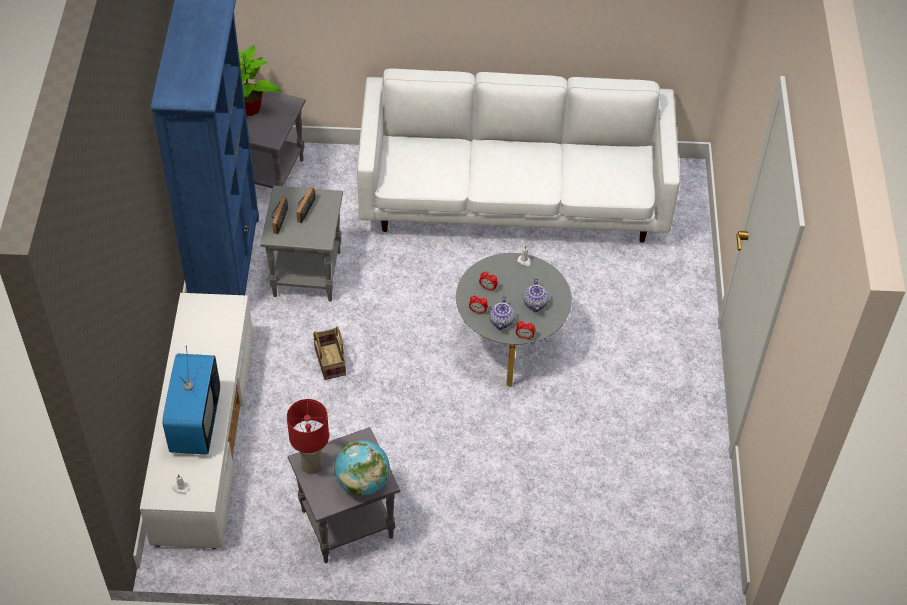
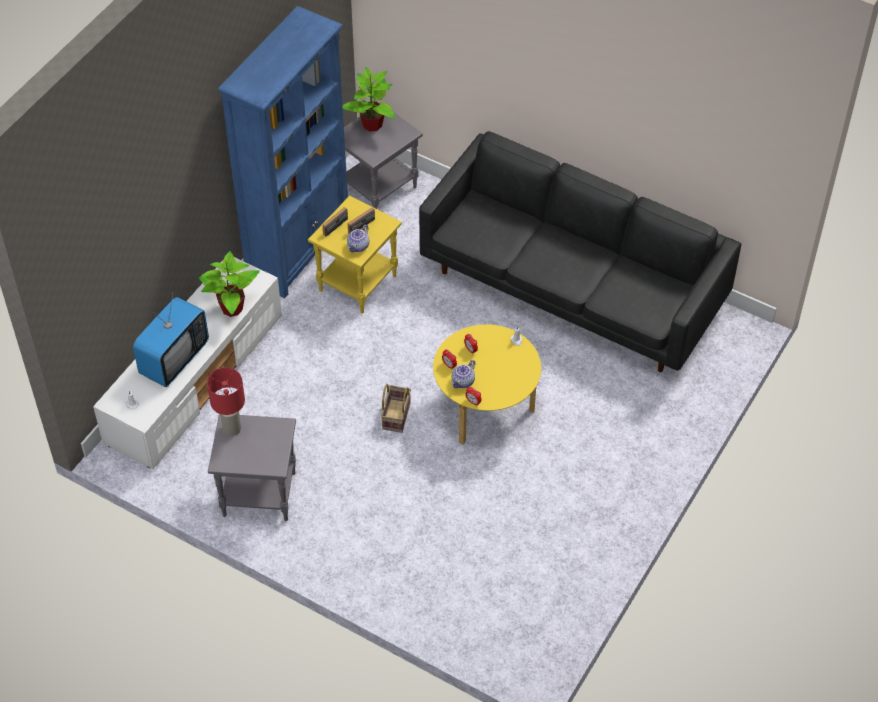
camera: 30 degrees right, 0 degrees up
grey side table [260,185,343,302] -> yellow side table [308,196,402,314]
basket [313,327,346,380] -> basket moved to [381,384,411,433]
globe [334,440,390,496] -> none
white sofa [357,69,680,243] -> black sofa [419,131,741,372]
grey coffee table [456,253,572,386] -> yellow coffee table [433,324,541,445]
teapot [523,278,549,312] -> teapot moved to [347,225,369,252]
none -> potted plant [199,251,260,317]

